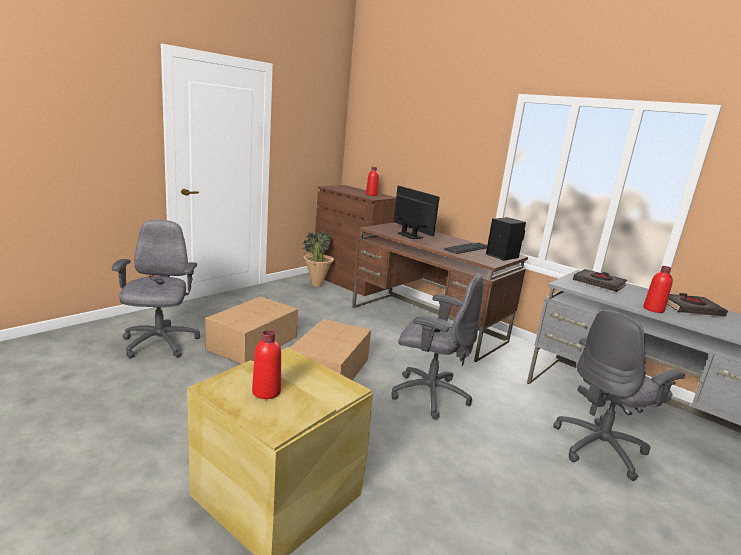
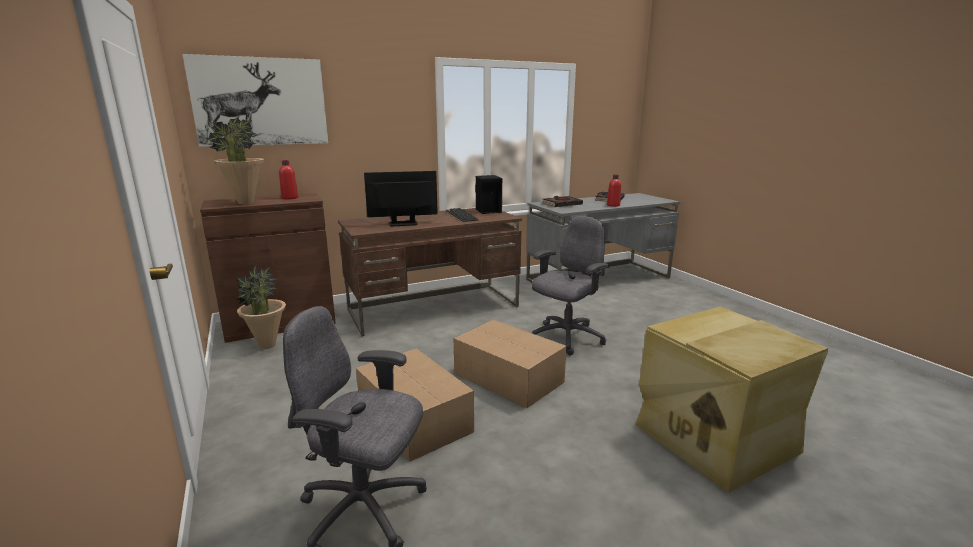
camera: 65 degrees left, 0 degrees up
red bottle [252,330,281,399] -> none
grey office chair [553,309,685,481] -> none
none -> picture [183,54,328,147]
none -> potted plant [206,116,264,204]

